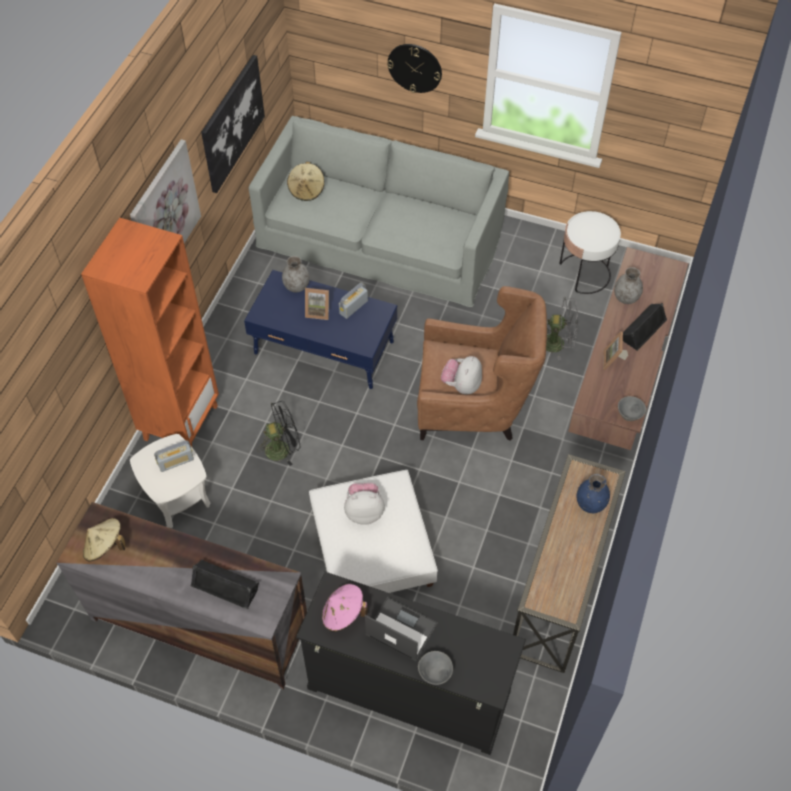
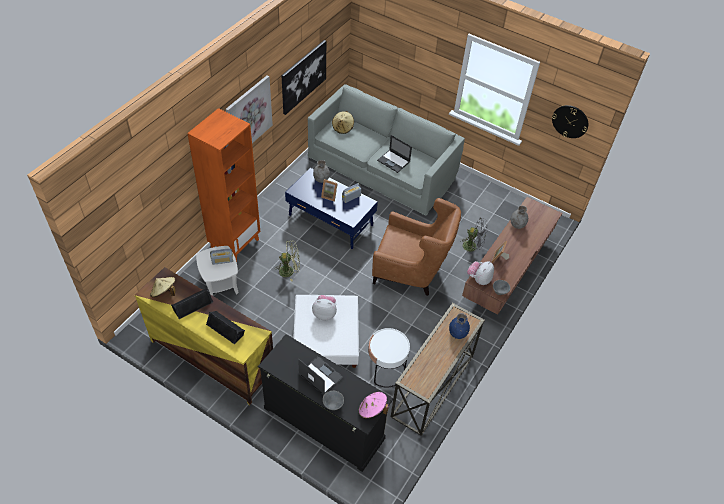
camera: 10 degrees right, 5 degrees down
grey cabinet [56,502,307,690] -> yellow cabinet [135,267,273,405]
black fan [258,401,301,466] -> green fan [274,240,300,282]
pink hat [322,584,368,632] -> pink hat moved to [359,392,389,419]
wall clock [387,44,442,93] -> wall clock moved to [552,105,588,138]
plush toy [441,356,482,395] -> plush toy moved to [467,261,494,285]
white side table [560,211,621,294] -> white side table moved to [368,328,410,387]
black speaker [623,303,667,351] -> black speaker moved to [171,288,213,319]
none -> laptop [377,135,412,173]

